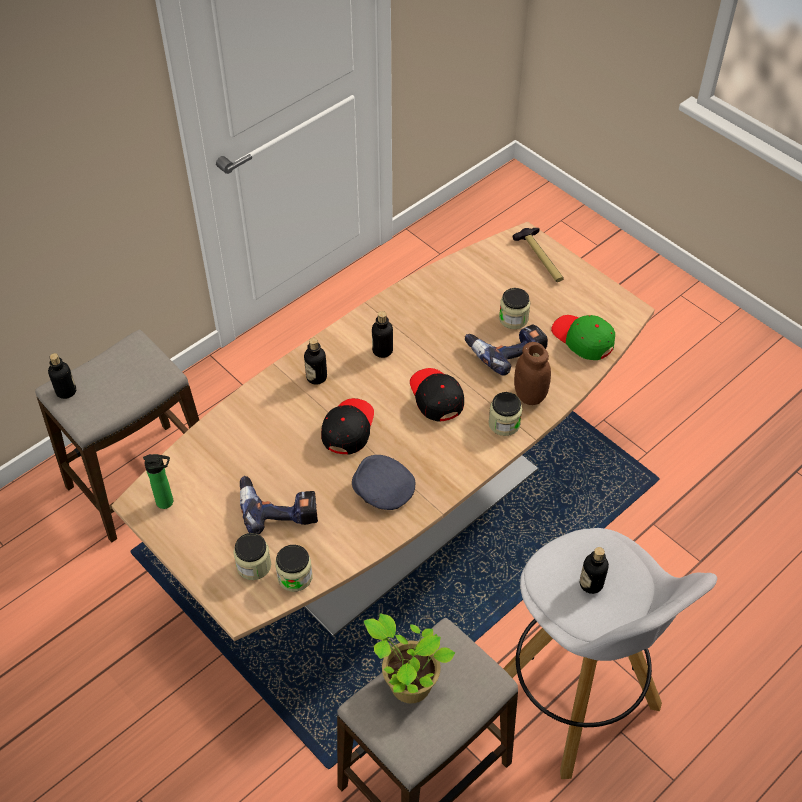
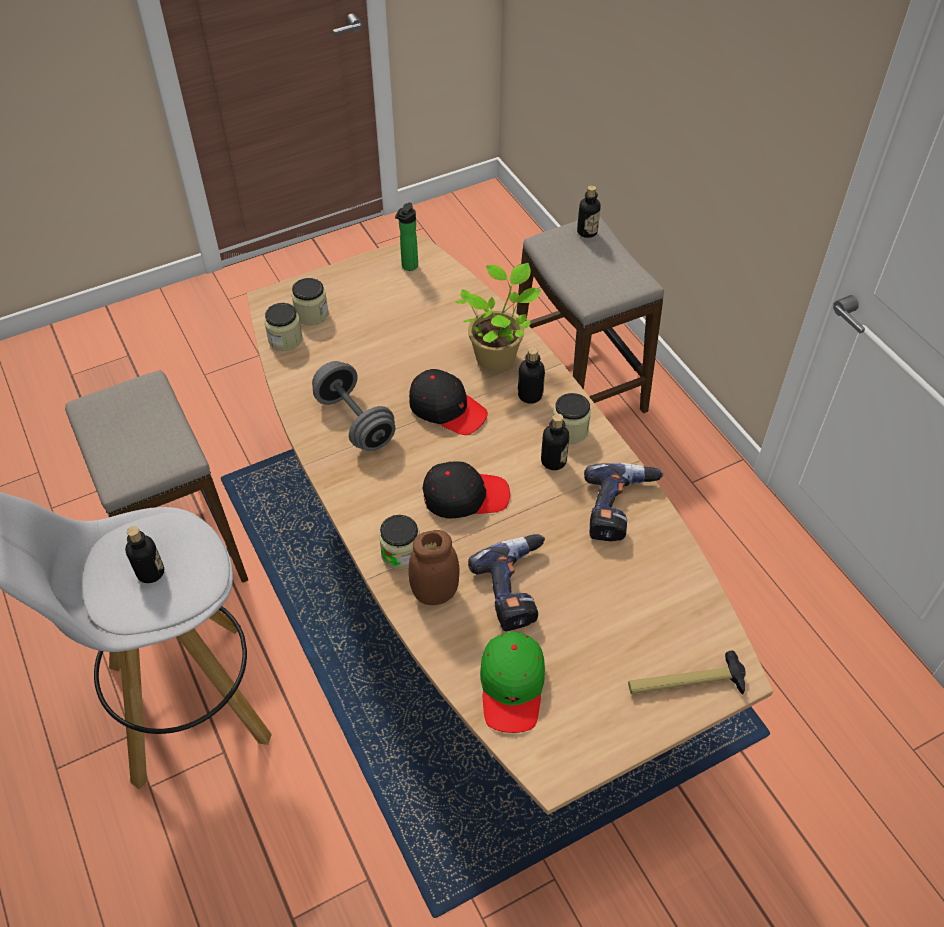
camera: 105 degrees right, 0 degrees up
power drill [240,476,318,534] -> power drill moved to [584,463,663,541]
grey cap [352,455,415,510] -> grey dumbbell [312,361,396,451]
potted plant [364,613,455,703] -> potted plant moved to [455,263,542,371]
jar [499,288,530,329] -> jar moved to [553,393,591,444]
green cap [551,315,615,360] -> green cap turned 120 degrees clockwise [480,632,545,733]

